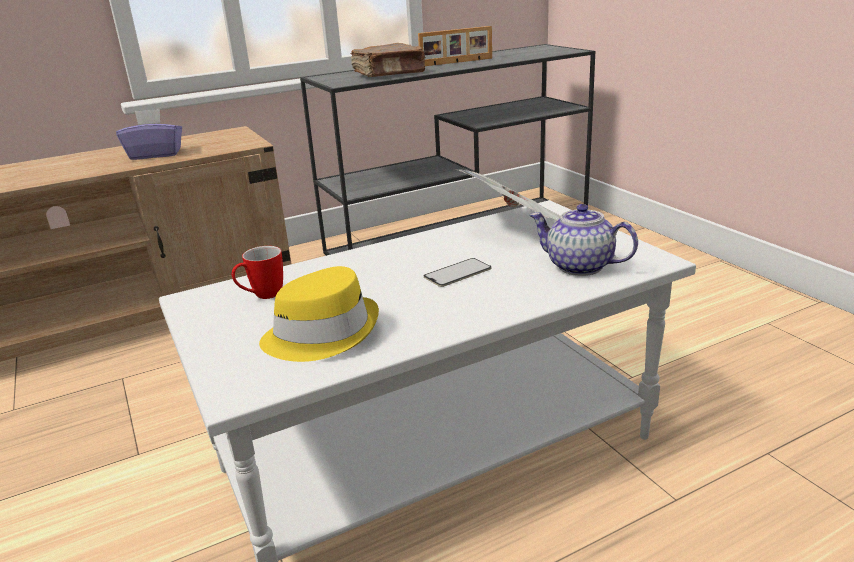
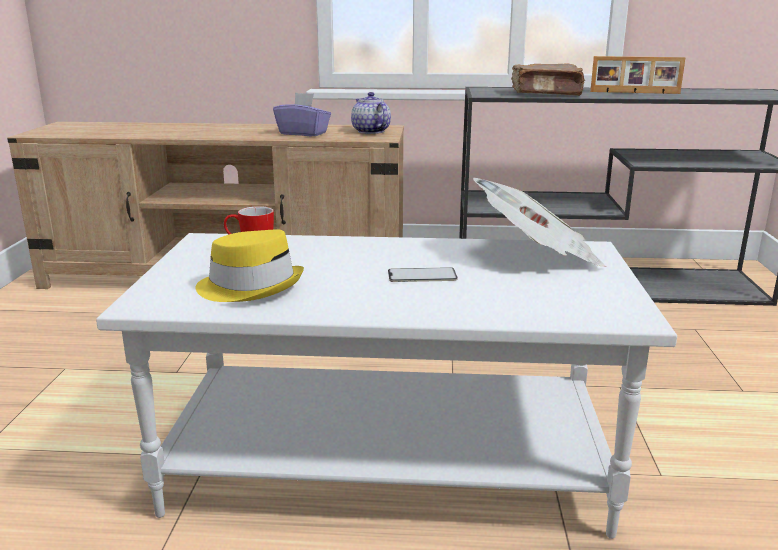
camera: 30 degrees right, 5 degrees down
teapot [529,204,638,276] -> teapot moved to [351,92,391,134]

